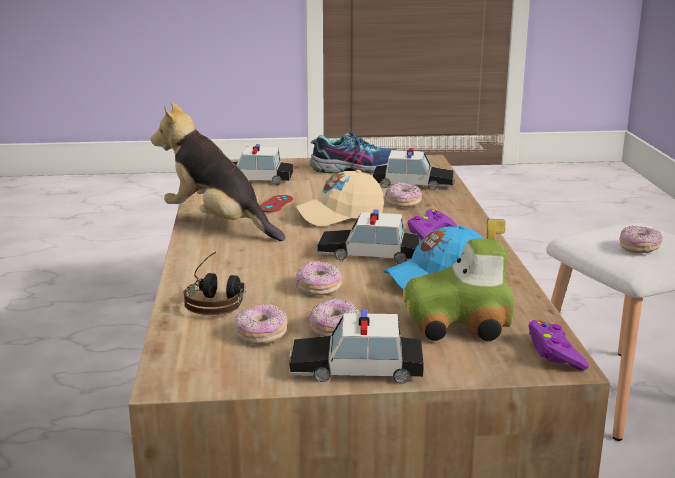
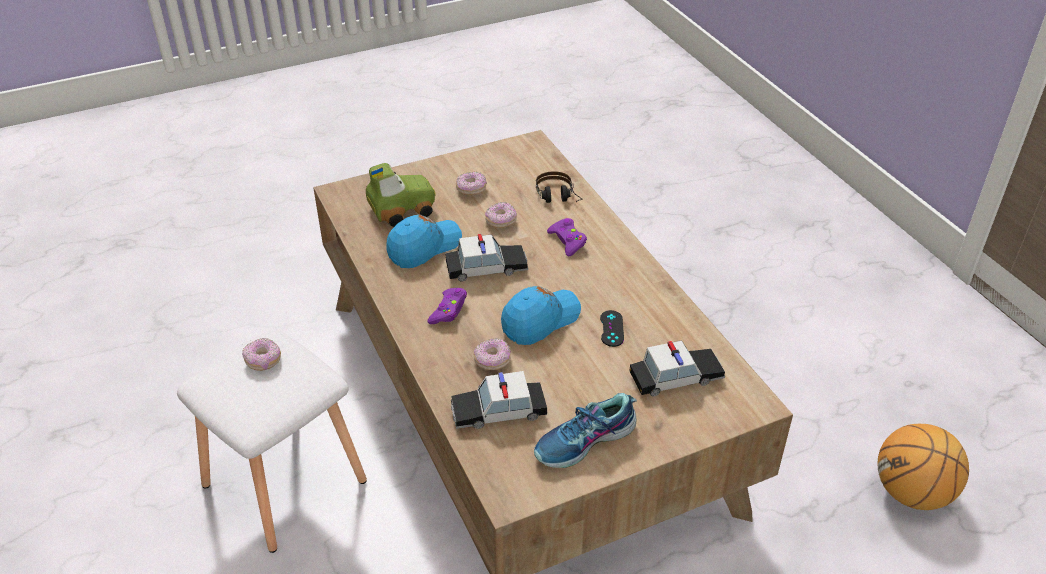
camera: 160 degrees right, 20 degrees up
plush toy [151,102,285,241] -> none
donut [235,304,288,345] -> none
red game controller [260,195,293,213] -> black game controller [600,310,624,347]
toy car [289,309,424,384] -> none
beige cap [294,170,384,227] -> blue cap [501,286,581,345]
purple game controller [529,320,589,371] -> purple game controller moved to [547,218,587,256]
none -> basketball [878,424,969,510]

